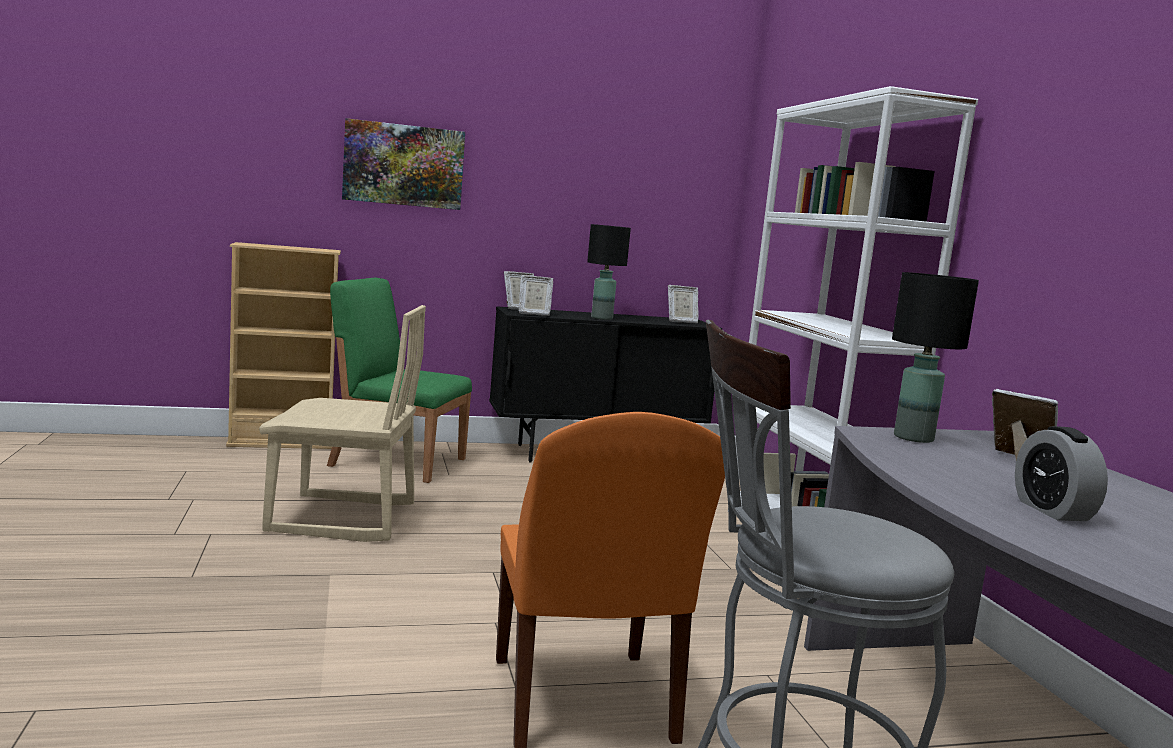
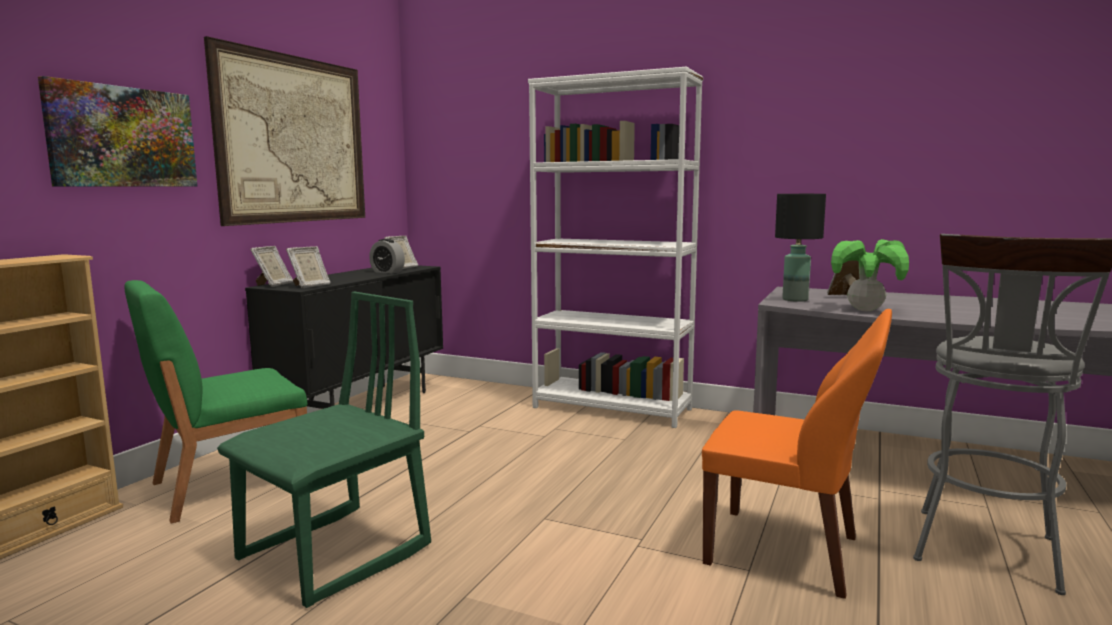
camera: 50 degrees left, 0 degrees up
beige chair [259,305,426,542] -> green chair [217,292,431,608]
black table lamp [587,224,631,320] -> none
alarm clock [1015,426,1108,521] -> alarm clock moved to [369,239,405,274]
none -> picture [204,36,365,226]
none -> potted plant [831,239,909,311]

